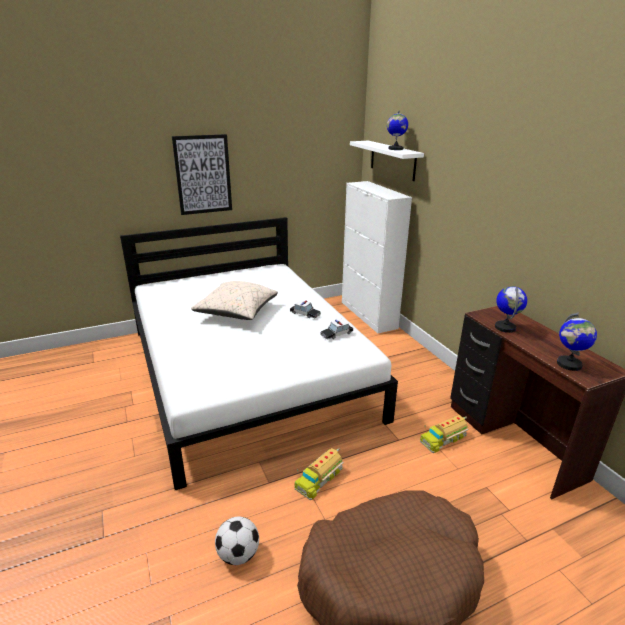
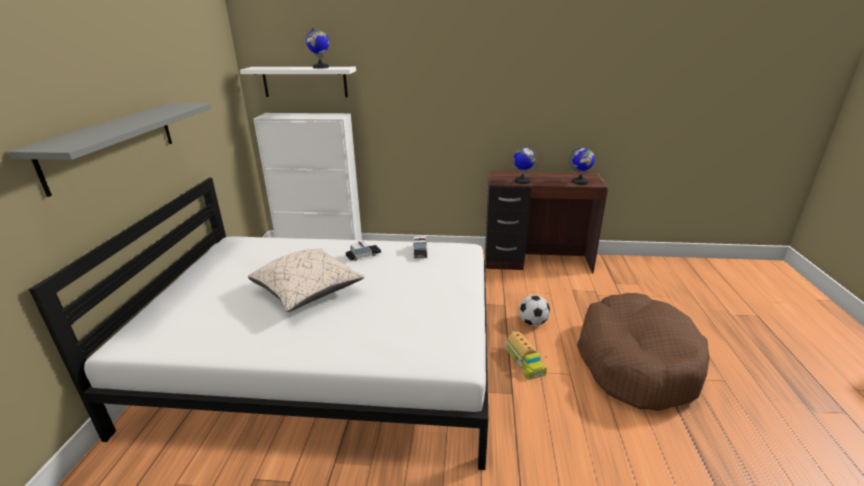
camera: 60 degrees left, 0 degrees up
picture [172,134,232,215] -> grey shelf [8,103,212,197]
football [215,516,259,565] -> football moved to [519,295,550,326]
toy truck [420,415,469,453] -> none

